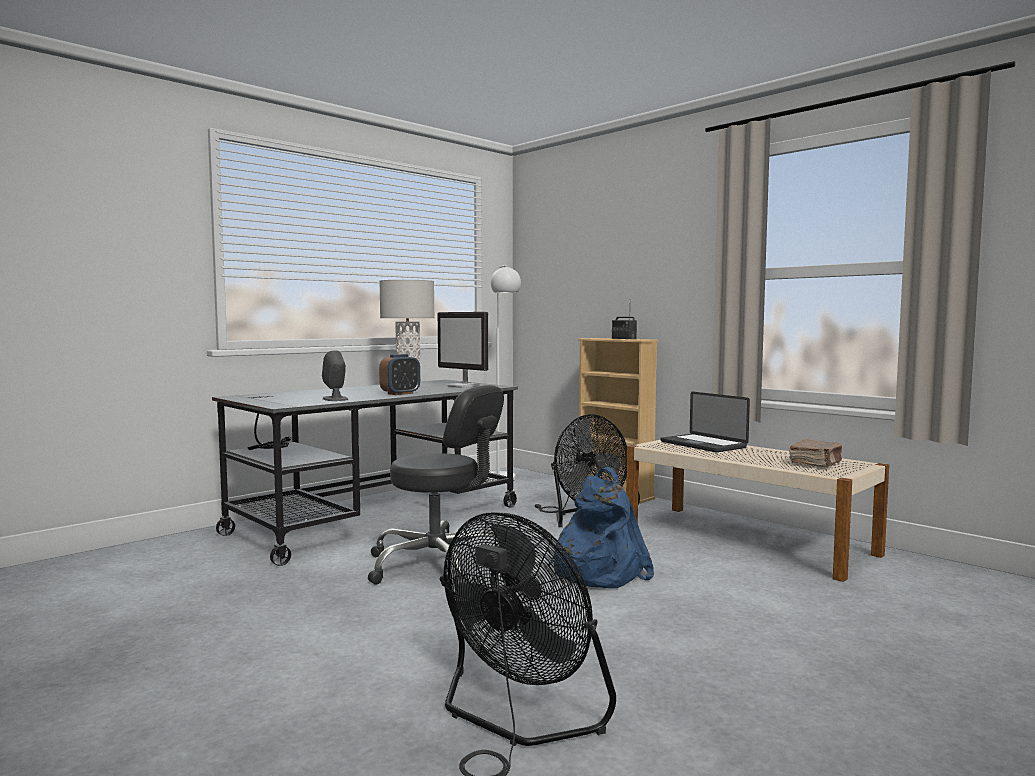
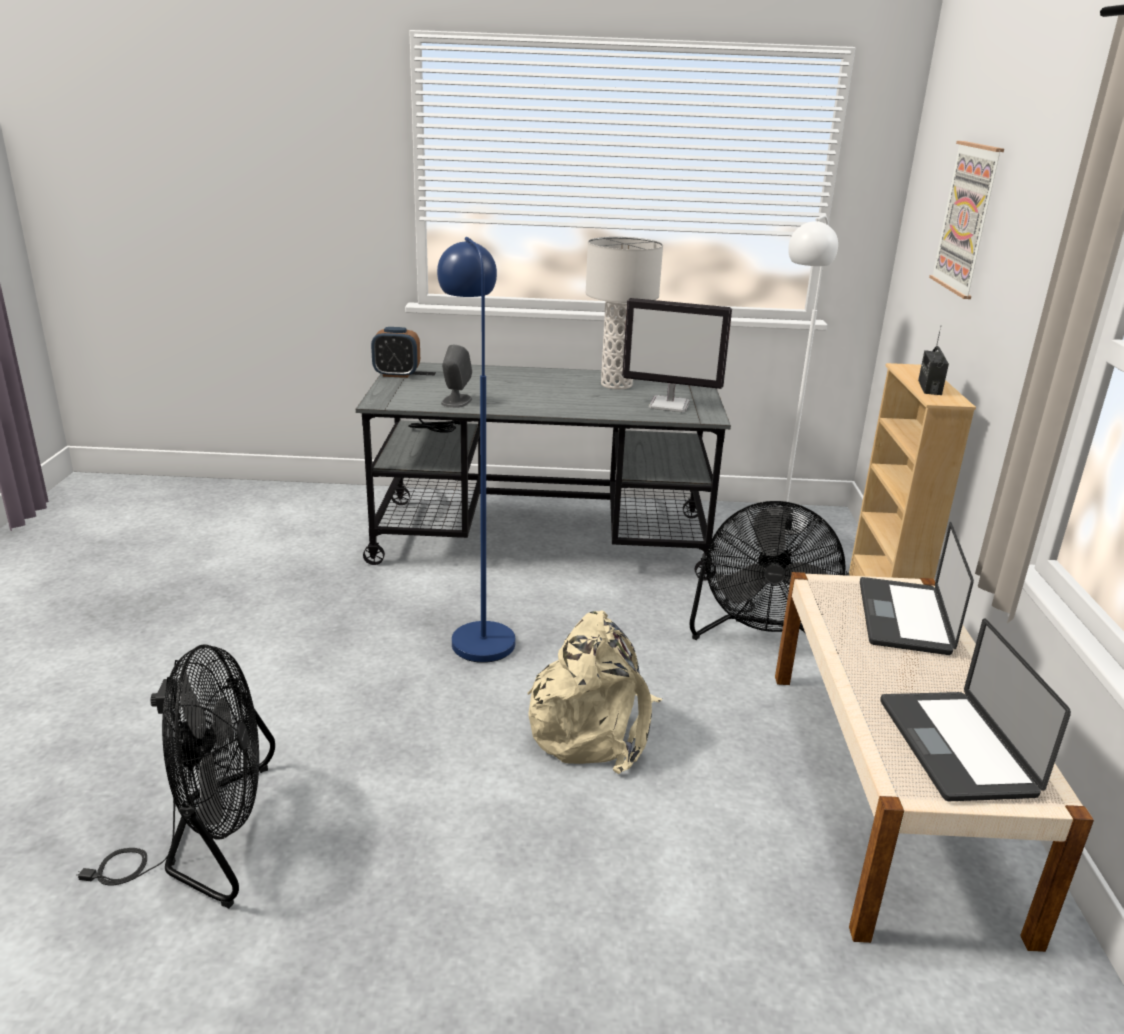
camera: 45 degrees right, 20 degrees up
black office chair [368,385,504,589] -> blue floor lamp [437,237,515,663]
alarm clock [379,354,420,395] -> alarm clock moved to [371,327,420,378]
monitor [438,312,488,388] -> monitor turned 75 degrees counterclockwise [622,298,732,412]
blue backpack [549,467,654,588] -> beige backpack [528,611,662,774]
brown book [789,439,842,467] -> laptop [880,618,1071,801]
none -> picture [929,141,1004,299]

